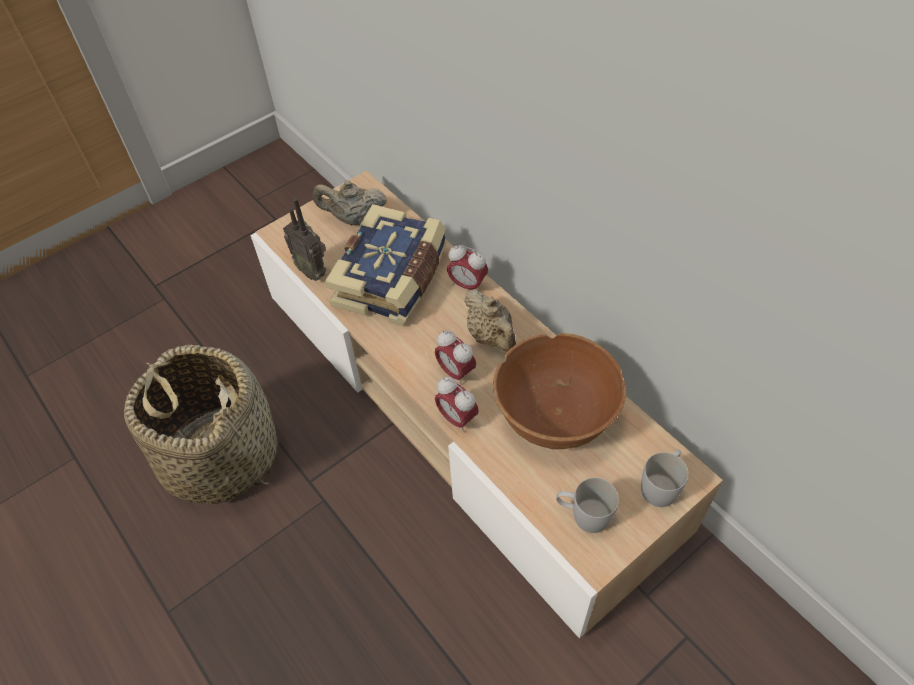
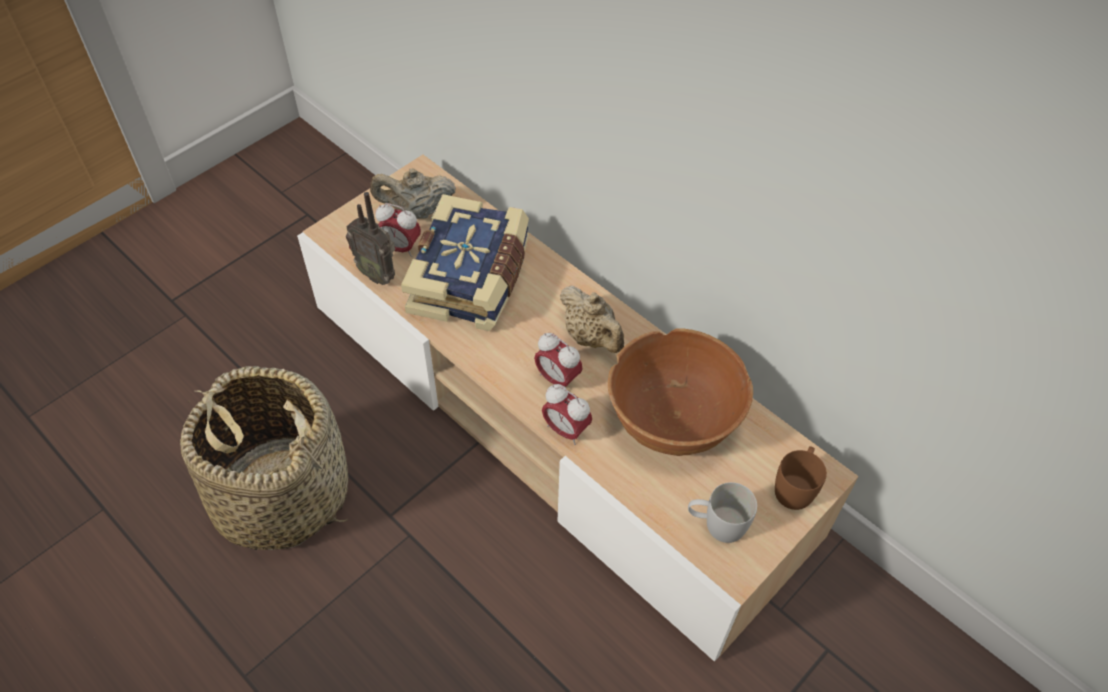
camera: 10 degrees left, 0 degrees up
alarm clock [447,245,488,290] -> alarm clock moved to [375,203,421,257]
white mug [641,449,688,507] -> brown mug [775,446,827,510]

